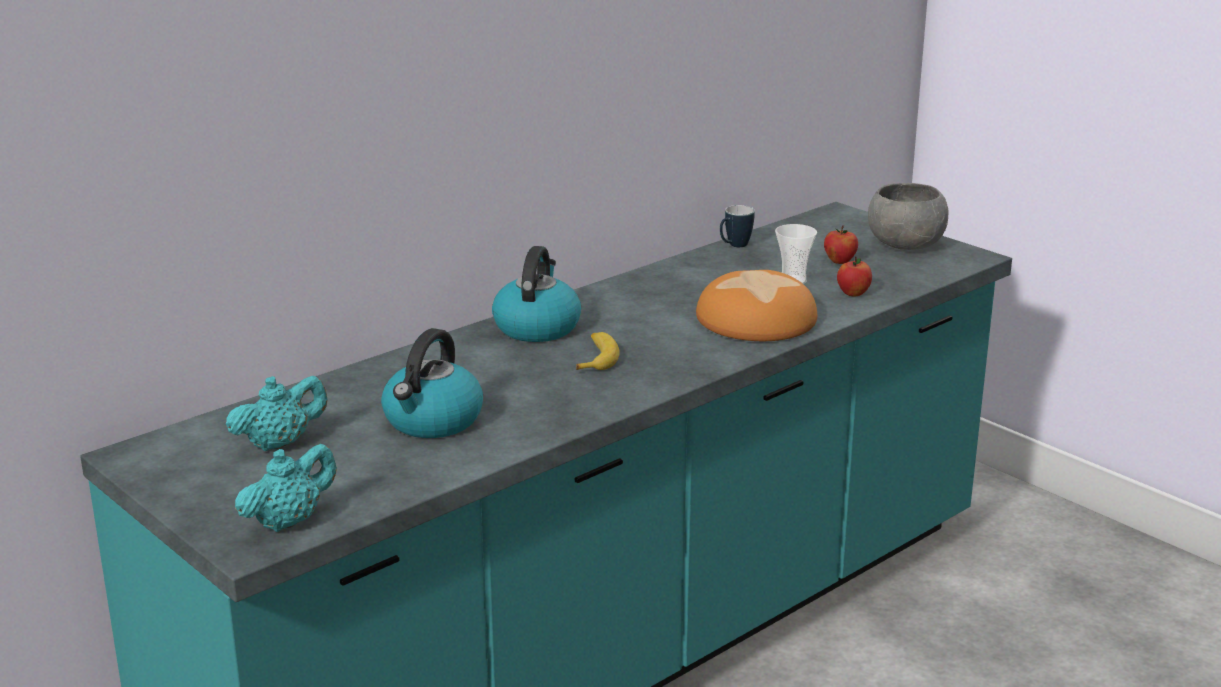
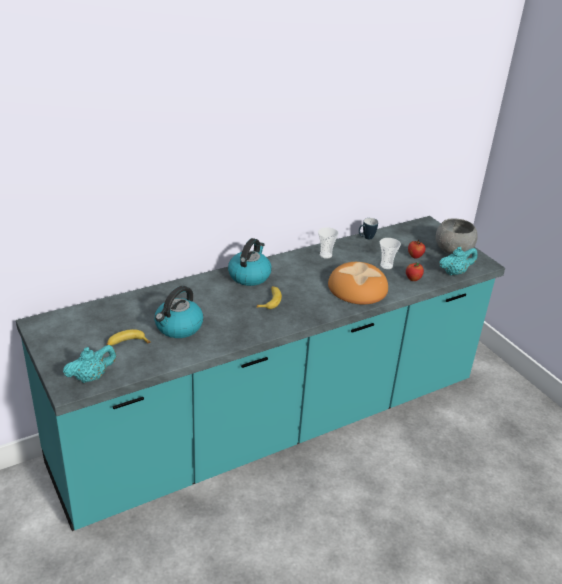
camera: 10 degrees right, 10 degrees up
turquoise teapot [226,376,328,451] -> turquoise teapot moved to [439,247,477,276]
none -> banana [106,329,151,346]
none -> cup [318,227,339,259]

